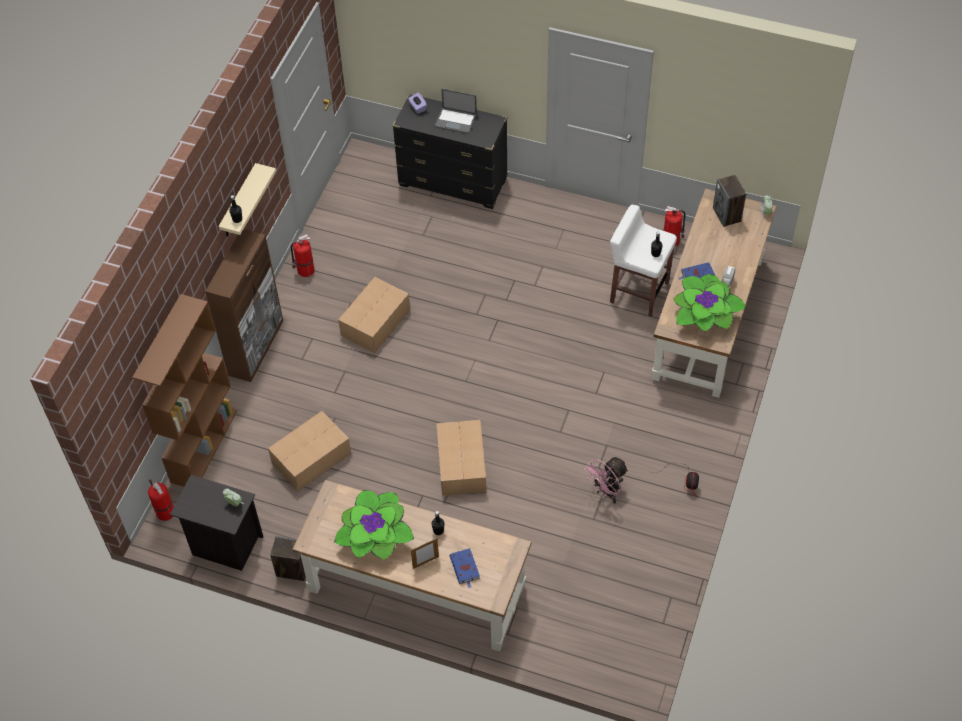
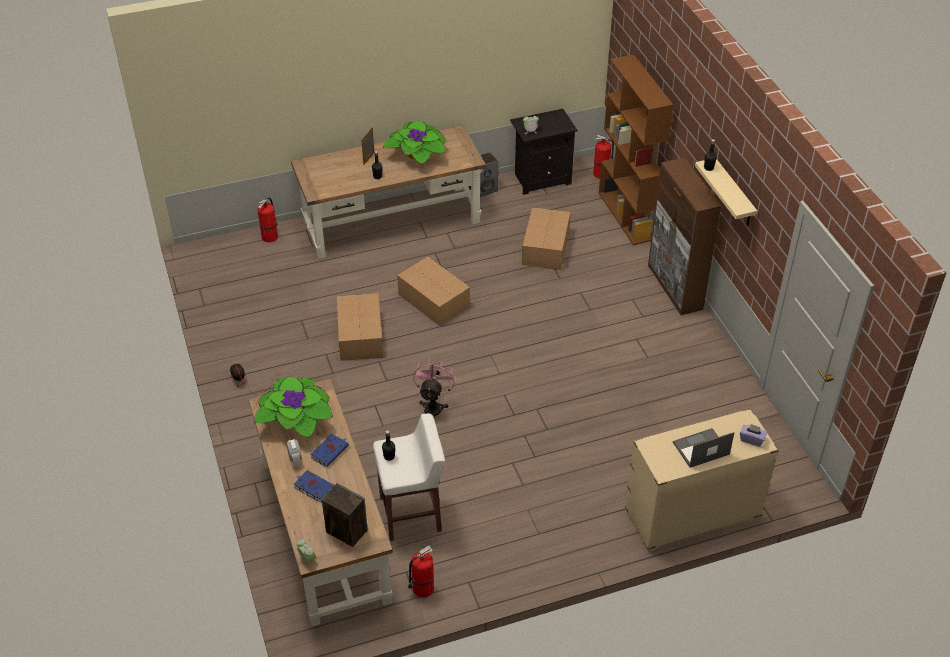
camera: 140 degrees right, 10 degrees down
fire extinguisher [291,234,315,277] -> fire extinguisher moved to [258,197,278,243]
cardboard box [338,277,410,353] -> cardboard box moved to [337,293,383,361]
black dresser [393,93,508,209] -> beige dresser [625,408,779,551]
blue book [449,548,480,588] -> blue book moved to [294,470,335,503]
pink fan [584,457,629,503] -> pink fan moved to [413,359,456,417]

